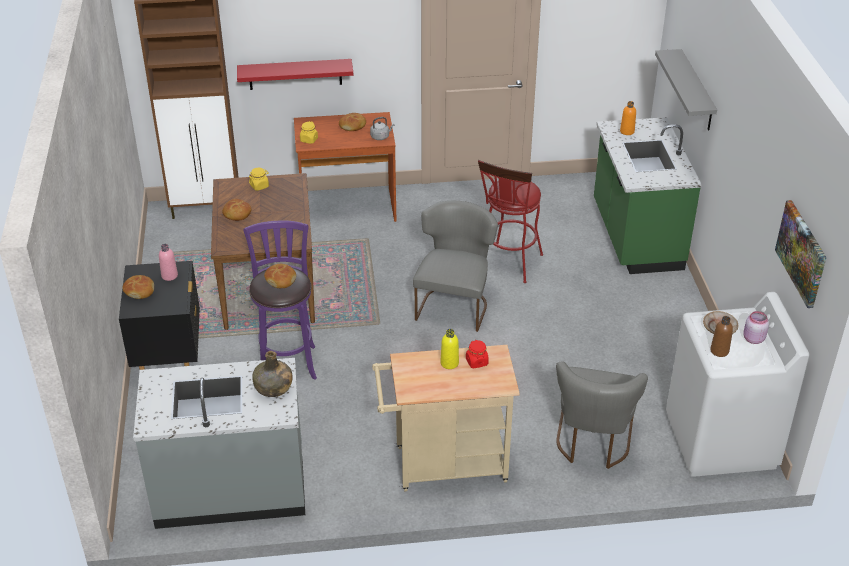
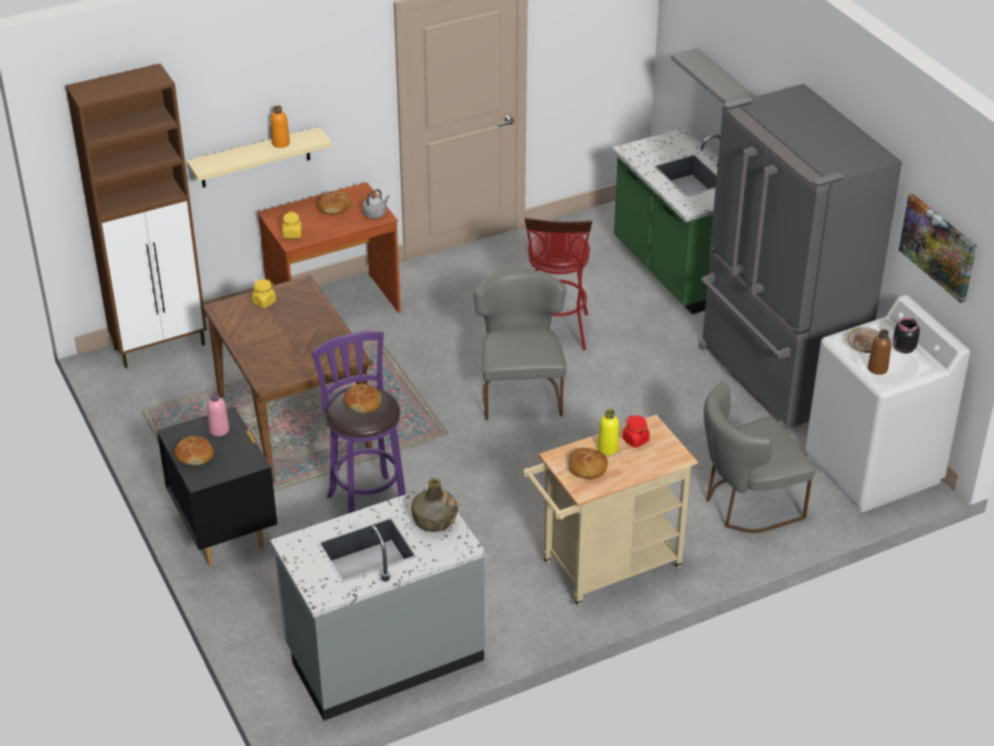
camera: 20 degrees left, 0 degrees up
bread [222,199,251,221] -> bread moved to [568,448,608,479]
red shelf [237,59,353,90] -> beige shelf [186,127,332,188]
grey chair [556,361,648,469] -> grey chair turned 75 degrees clockwise [704,382,815,533]
orange bottle [620,101,636,135] -> orange bottle moved to [271,105,290,148]
pink jar [743,311,769,344] -> black jar [893,318,920,354]
none -> grey fridge [699,84,902,430]

